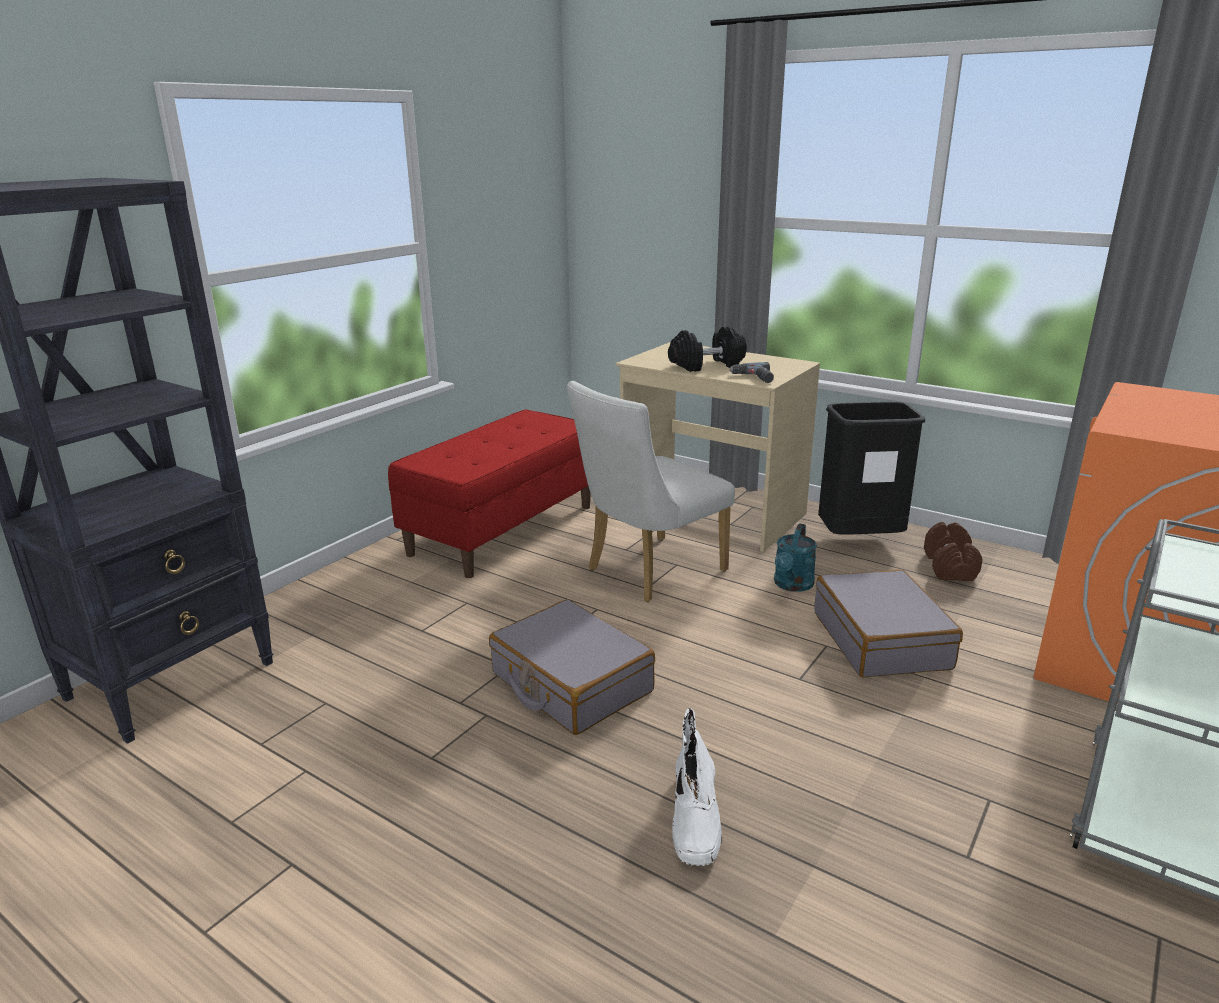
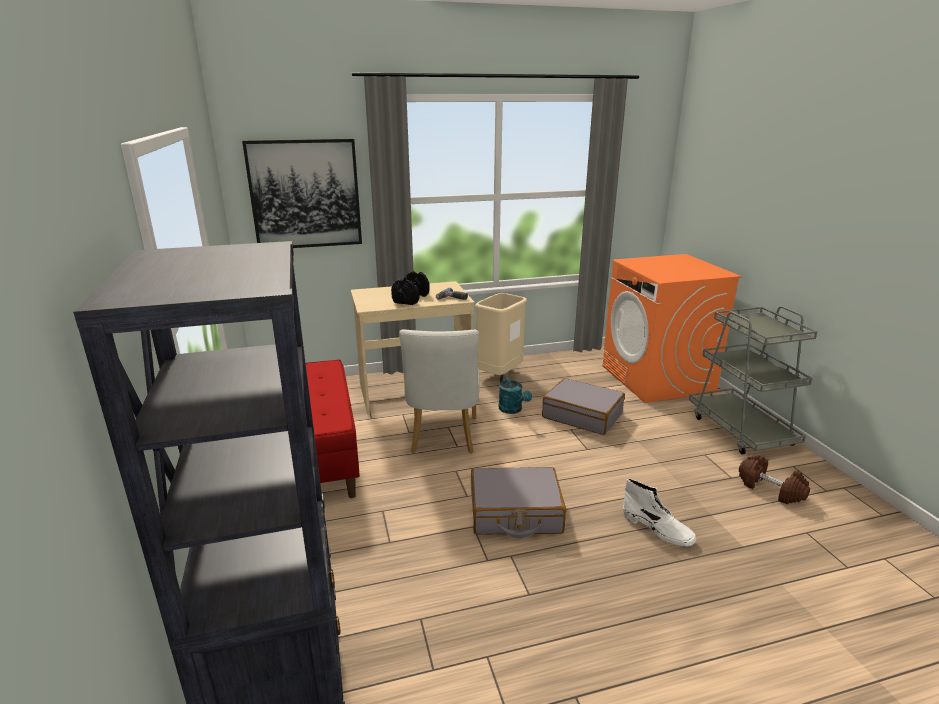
camera: 50 degrees left, 0 degrees up
black trash can [818,402,925,535] -> beige trash can [475,293,527,375]
brown dumbbell [924,522,983,581] -> brown dumbbell moved to [739,455,810,505]
none -> picture [242,139,362,248]

